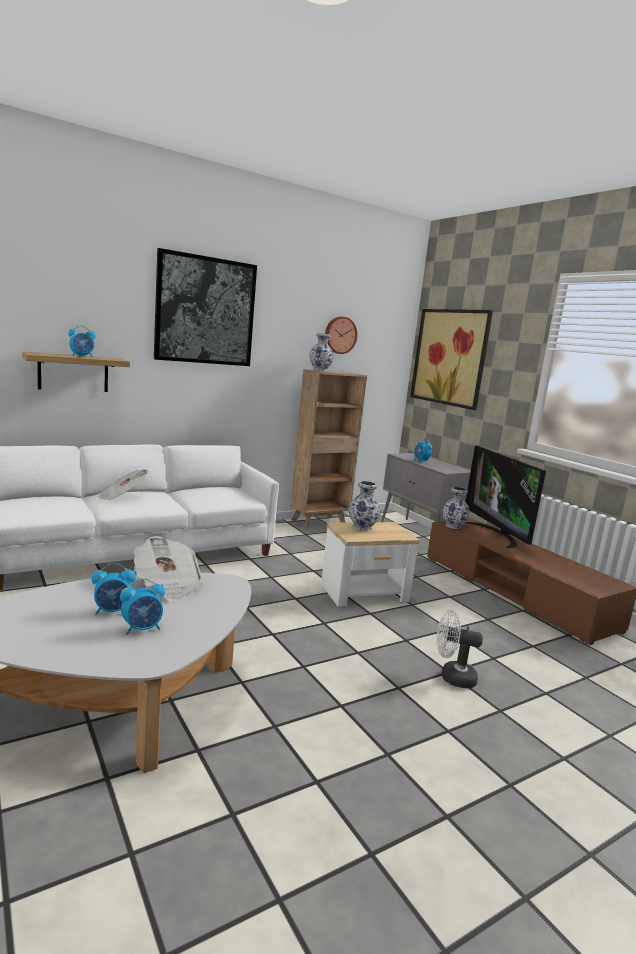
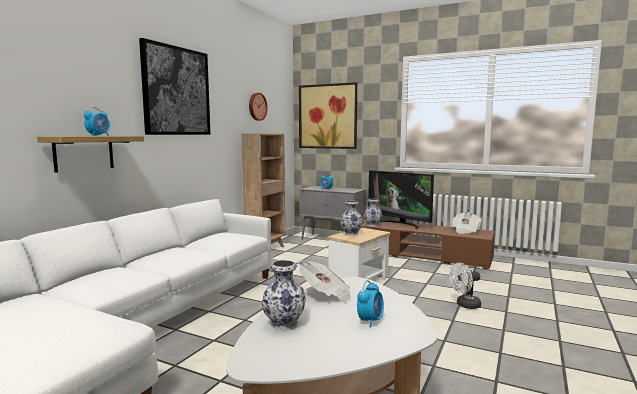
camera: 30 degrees left, 5 degrees down
alarm clock [92,563,136,615] -> none
newspaper [96,469,149,501] -> newspaper moved to [451,212,482,234]
vase [310,333,334,371] -> vase moved to [262,260,306,331]

